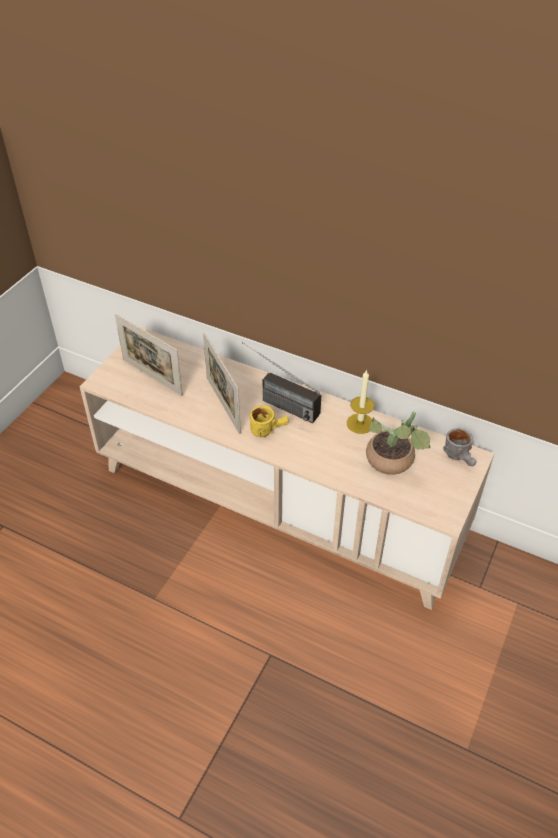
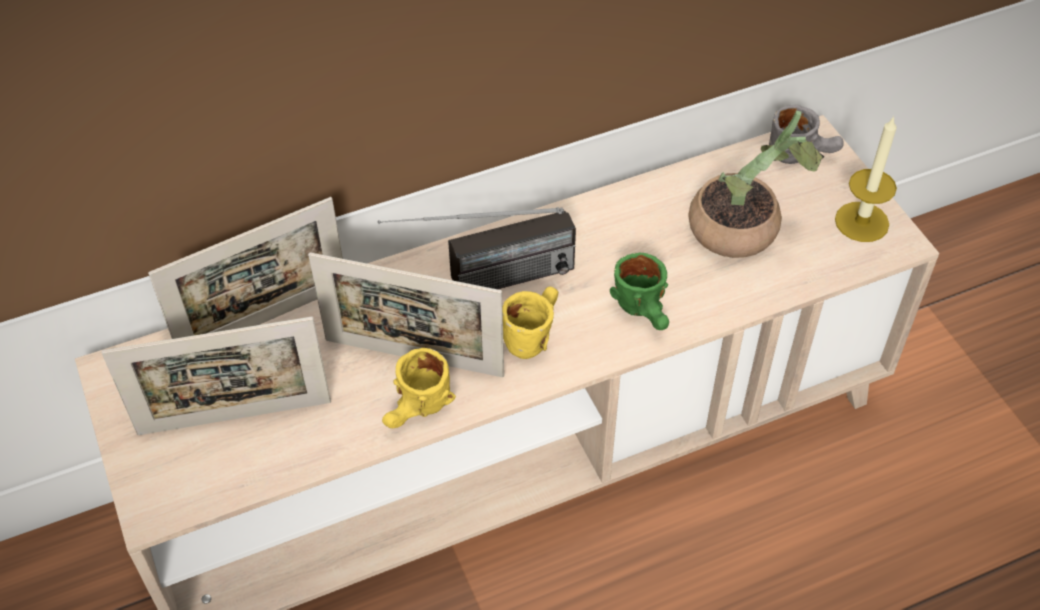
camera: 50 degrees left, 5 degrees up
candle [347,369,374,434] -> candle moved to [835,116,897,242]
none -> picture frame [148,197,343,339]
none -> yellow mug [382,348,456,428]
none -> green mug [610,252,669,330]

